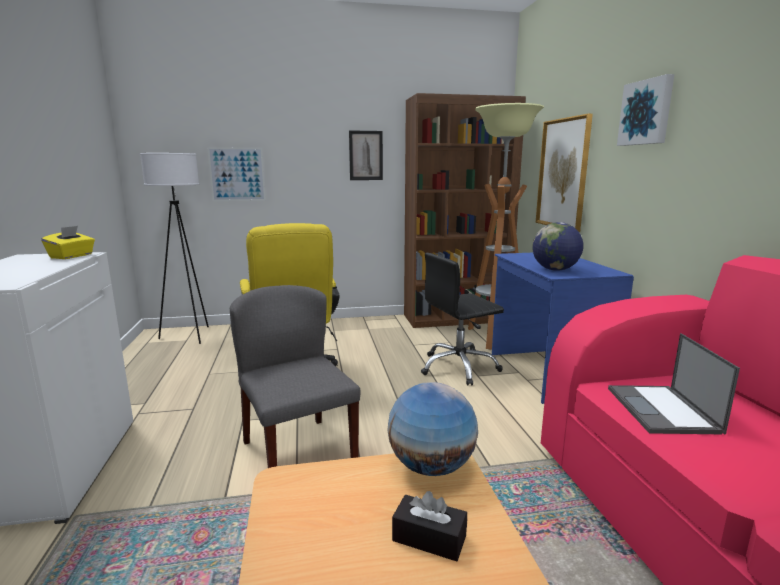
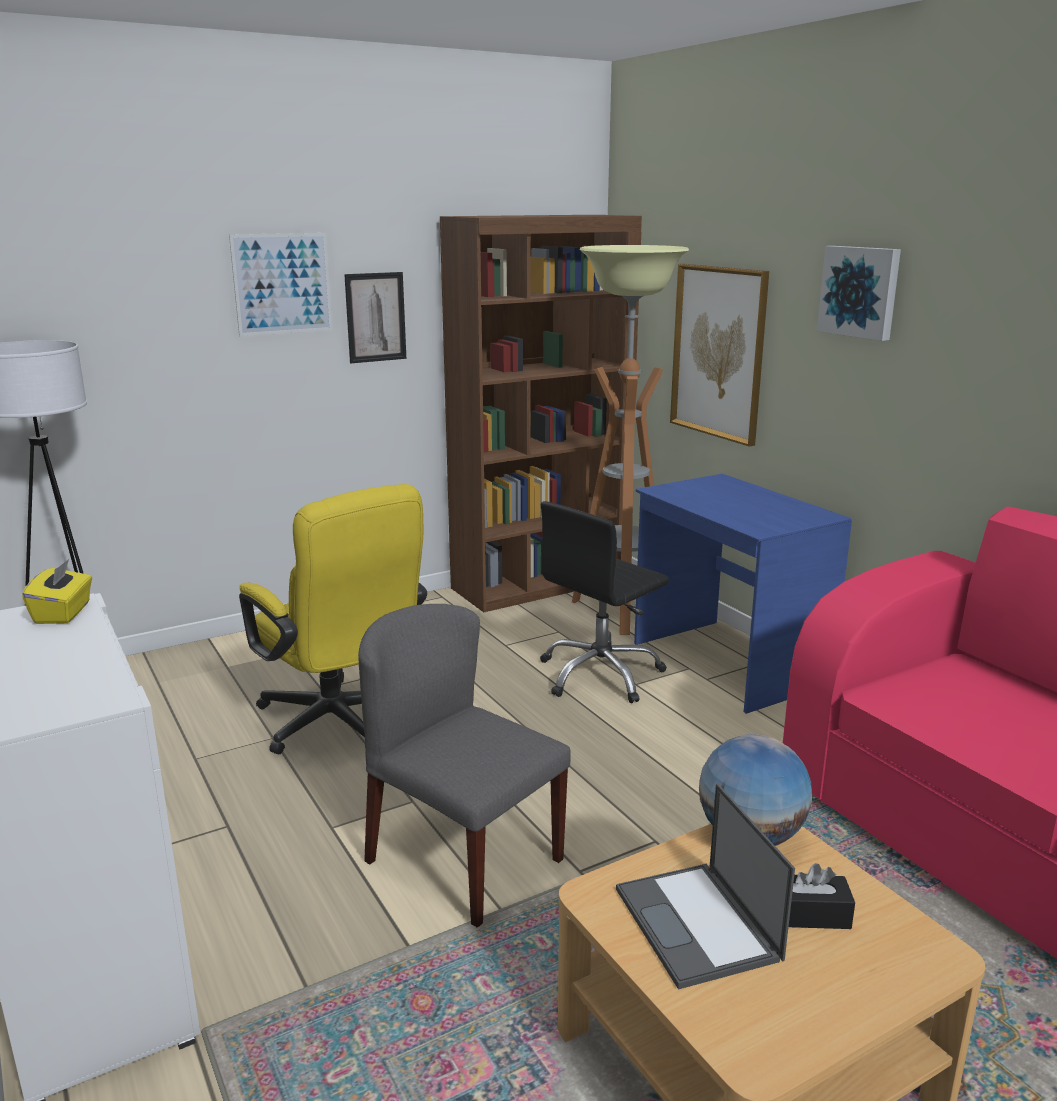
camera: 20 degrees left, 5 degrees up
picture [207,147,266,201] -> picture moved to [229,233,332,336]
globe [532,222,583,271] -> none
laptop [608,333,740,435] -> laptop moved to [616,783,795,990]

